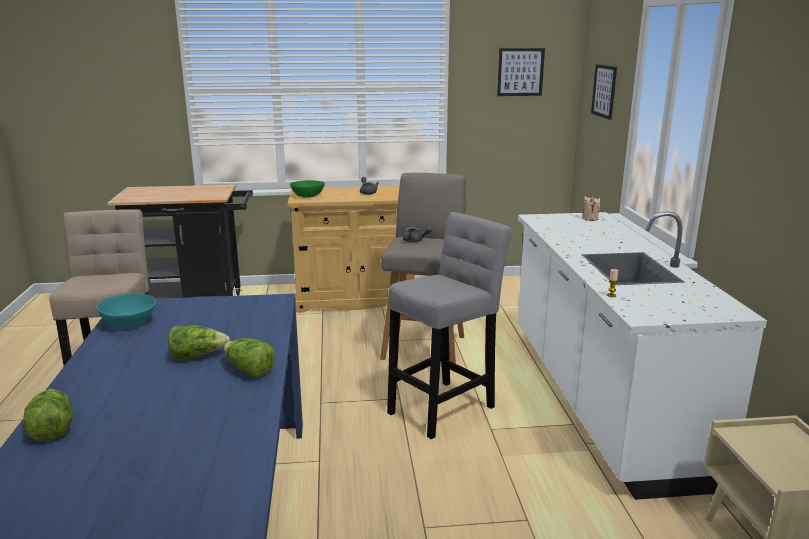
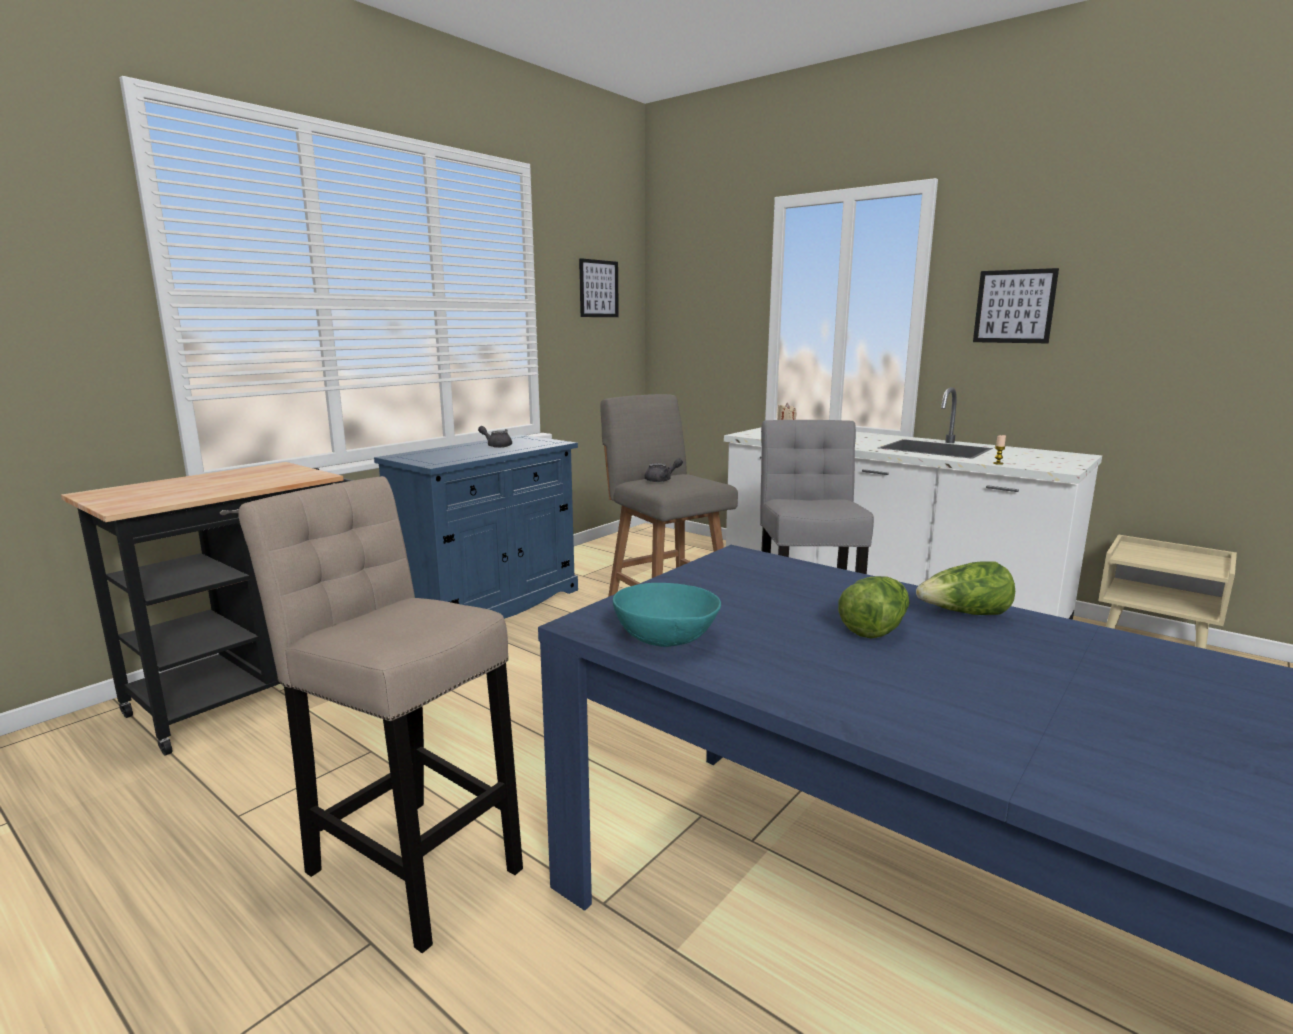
camera: 45 degrees left, 5 degrees down
lettuce [22,389,73,441] -> none
beige cabinet [288,186,415,313] -> blue cabinet [374,435,578,619]
green bowl [290,180,325,197] -> none
picture [591,64,617,120] -> picture moved to [973,268,1059,343]

